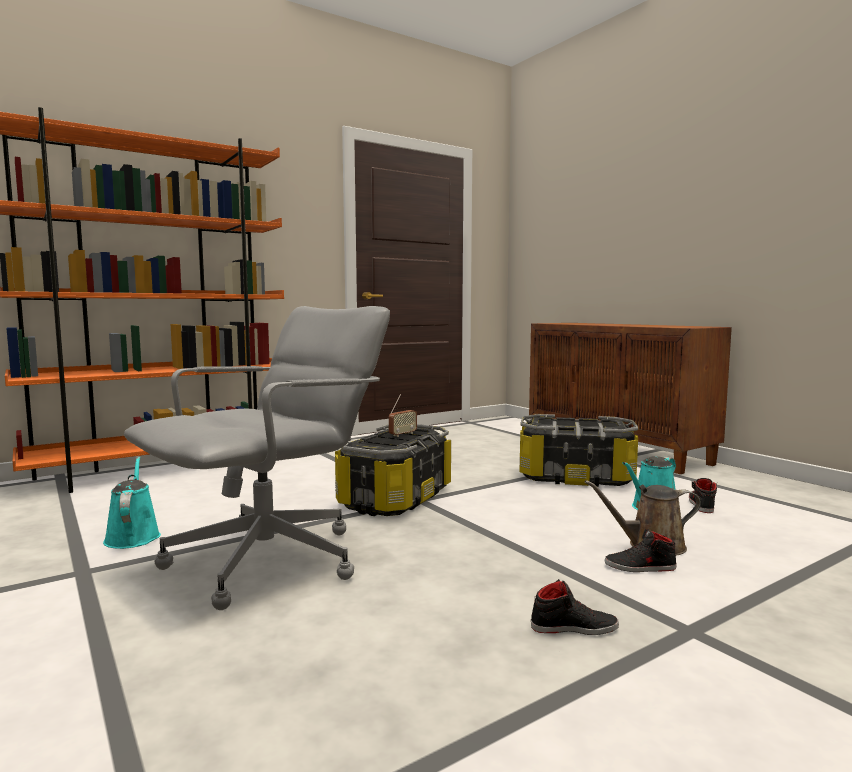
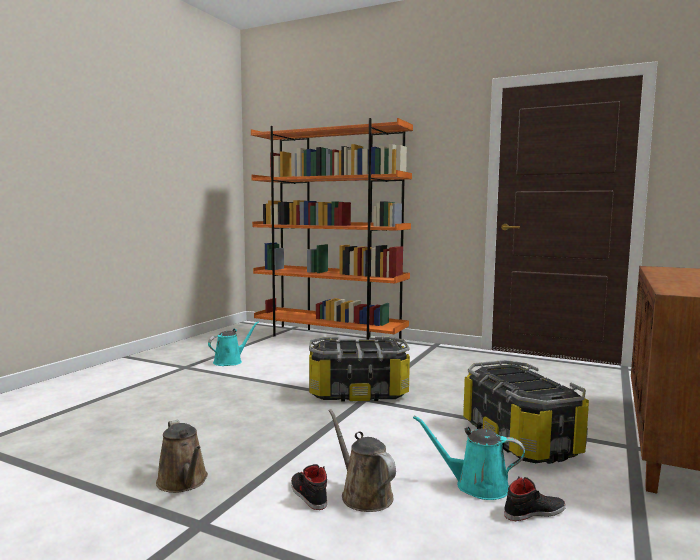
camera: 60 degrees right, 0 degrees up
grey office chair [124,306,390,610] -> none
radio [389,394,417,437] -> none
black shoe [531,579,619,635] -> brown watering can [156,420,208,493]

